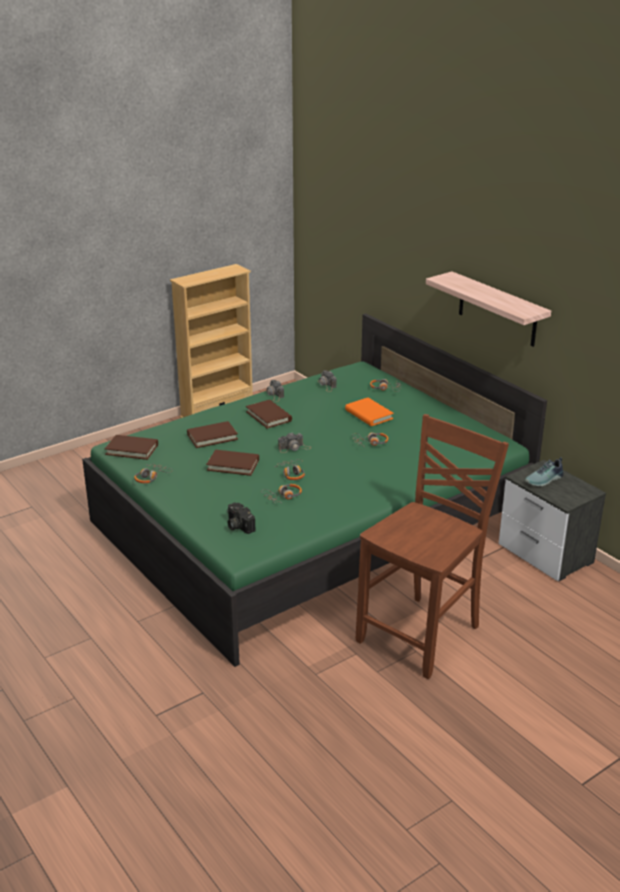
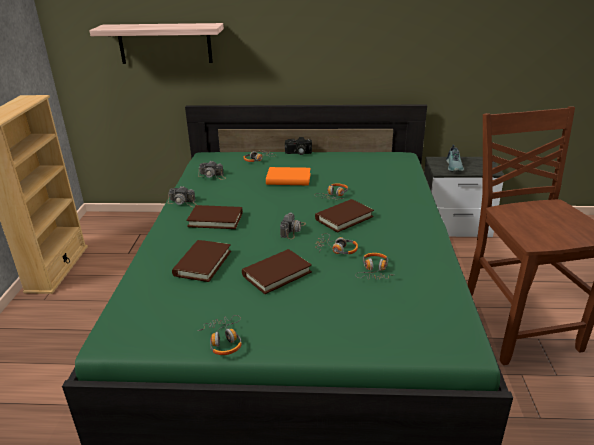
camera: 50 degrees left, 0 degrees up
brown book [105,435,158,460] -> brown book moved to [315,199,374,233]
camera [227,502,255,534] -> camera moved to [285,137,312,155]
shelf [426,271,551,347] -> shelf moved to [89,23,224,64]

